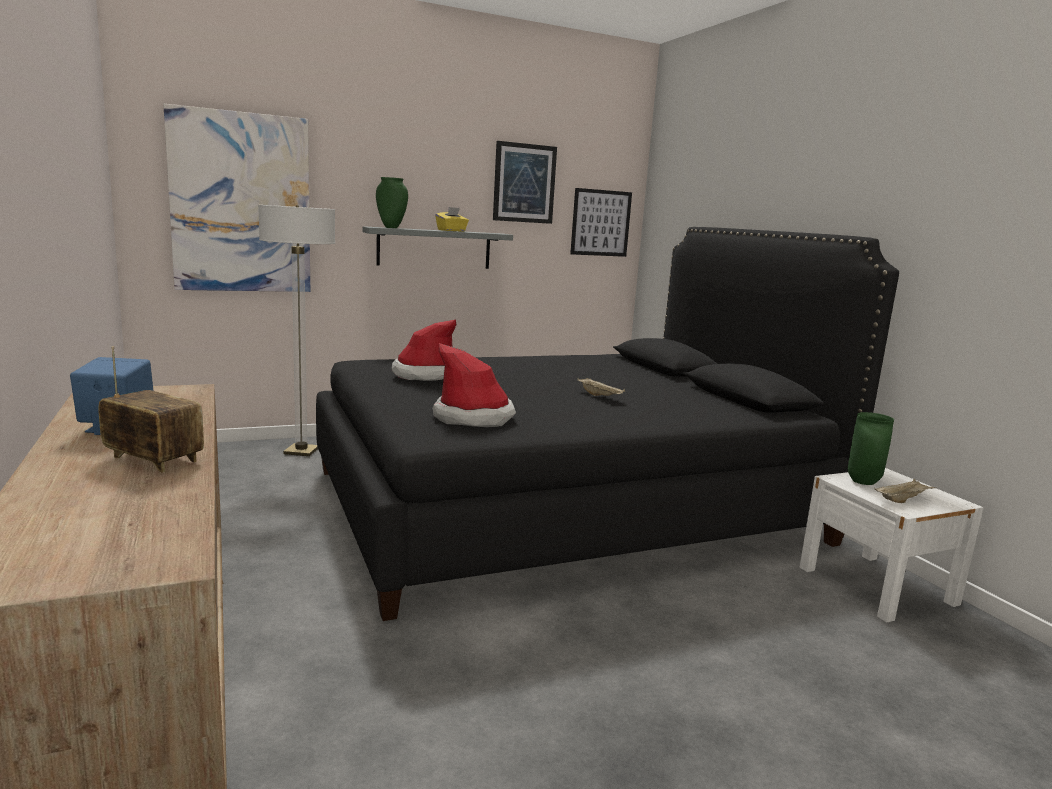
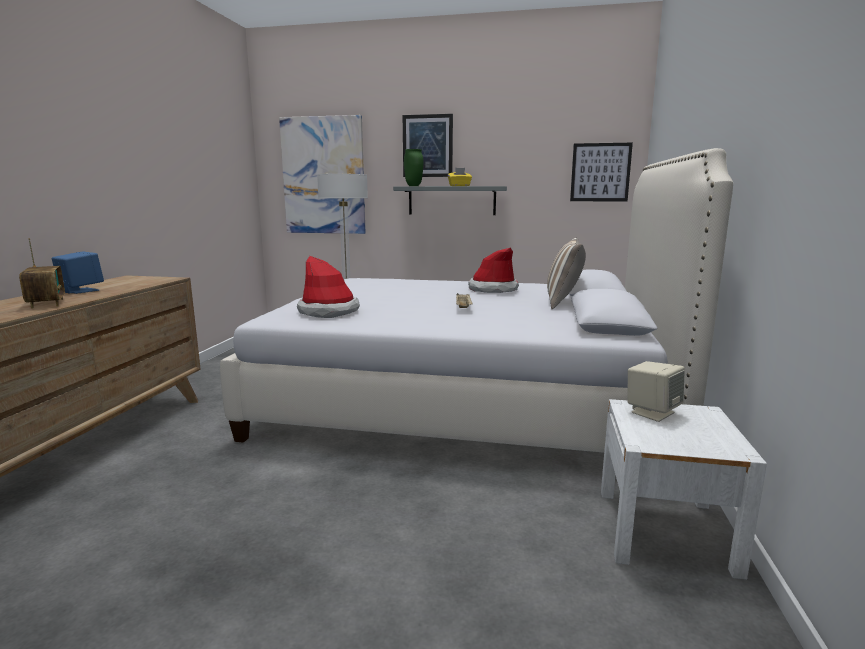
camera: 35 degrees right, 0 degrees up
black bed [316,227,899,621] -> white bed [220,148,733,453]
hat [392,319,457,381] -> hat moved to [468,248,519,293]
picture [493,141,557,224] -> picture moved to [403,114,453,177]
green vase [848,412,894,485] -> beige speaker [627,361,685,422]
beige tray [874,479,936,503] -> none
none -> pillow [547,238,586,309]

